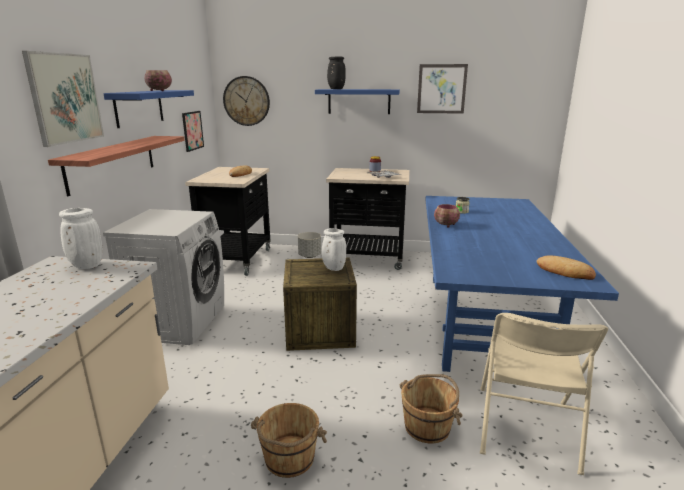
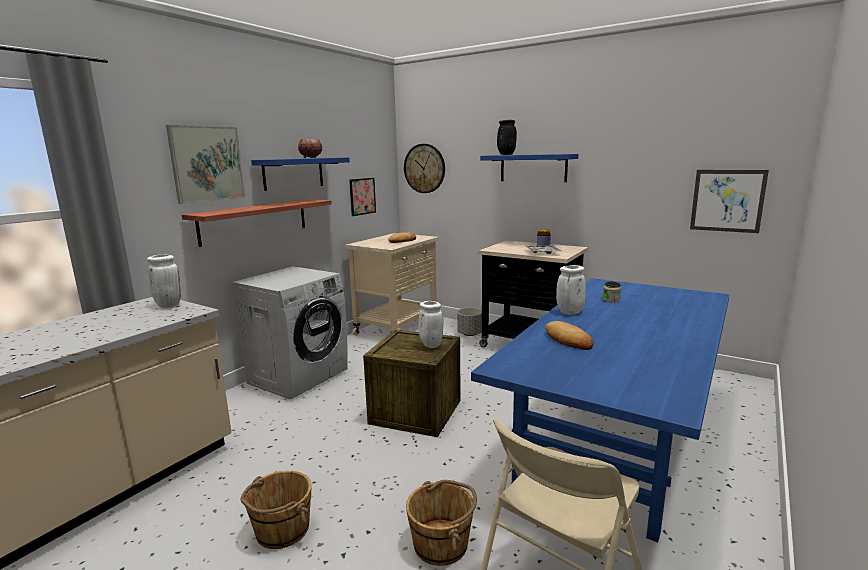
camera: 25 degrees right, 5 degrees down
black cart [185,167,271,276] -> beige cart [345,233,439,335]
picture [417,64,468,114] -> picture moved to [690,170,769,233]
bowl [434,204,460,228] -> white vase [556,265,586,315]
bread [537,255,596,280] -> bread moved to [546,321,594,350]

